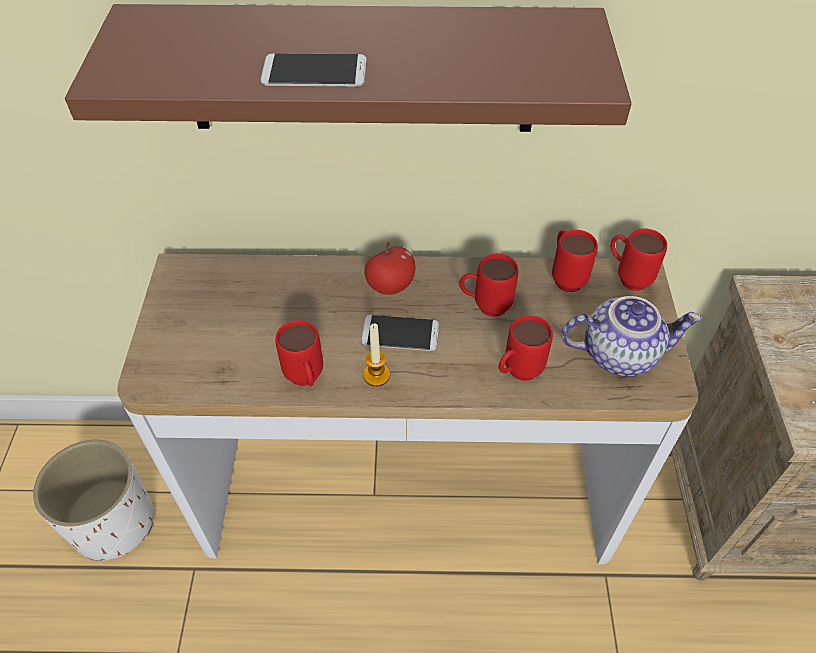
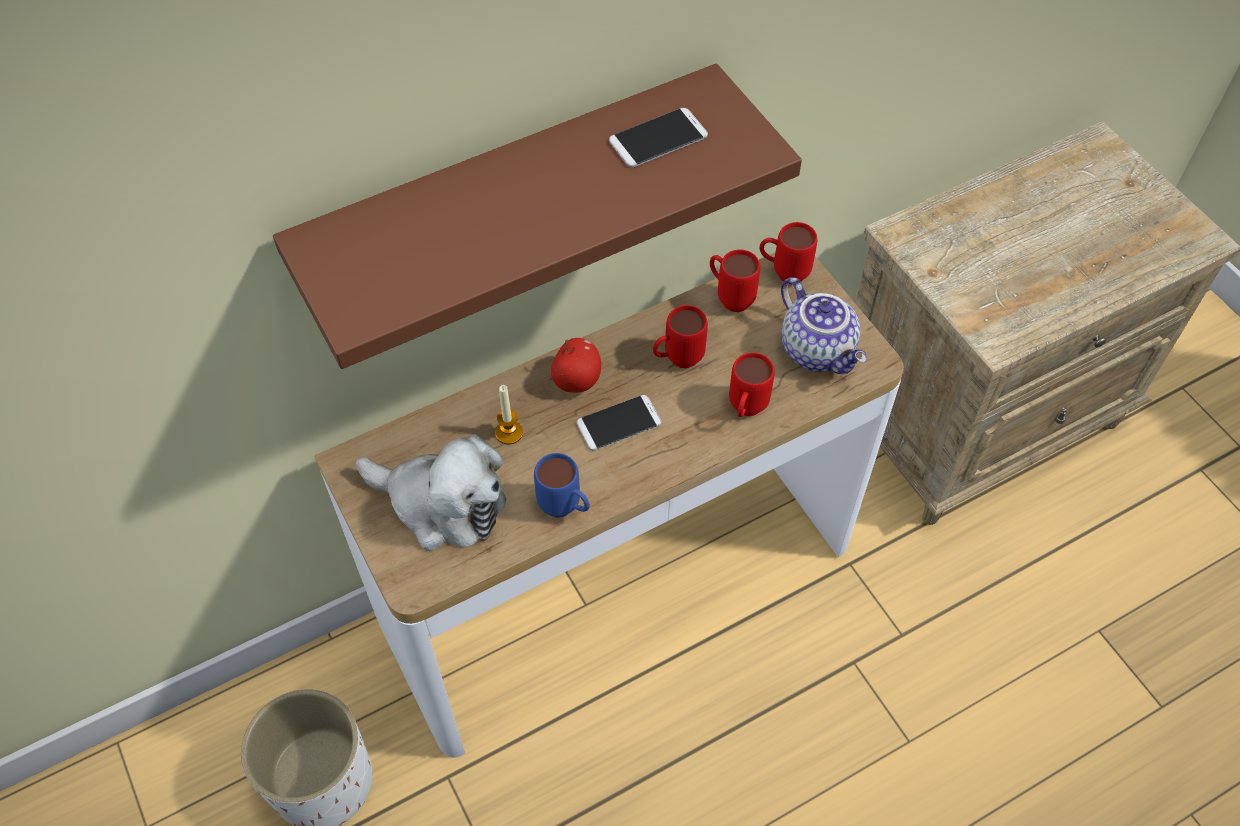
camera: 30 degrees left, 5 degrees up
phone [260,53,367,87] -> phone moved to [609,108,708,167]
red mug [275,320,323,386] -> blue mug [534,453,590,518]
candle [363,323,390,386] -> candle moved to [495,385,523,444]
teapot [561,296,702,377] -> teapot turned 90 degrees clockwise [781,277,867,374]
none -> plush toy [356,434,506,551]

